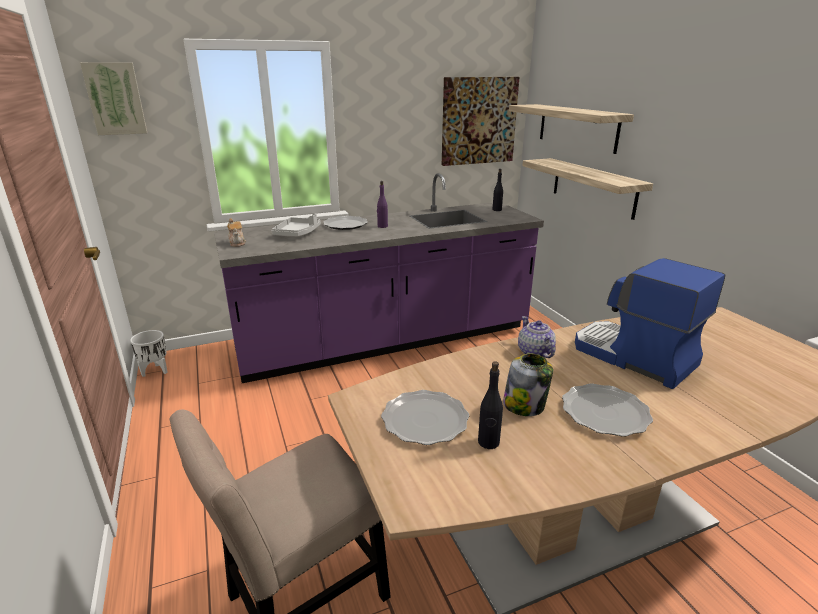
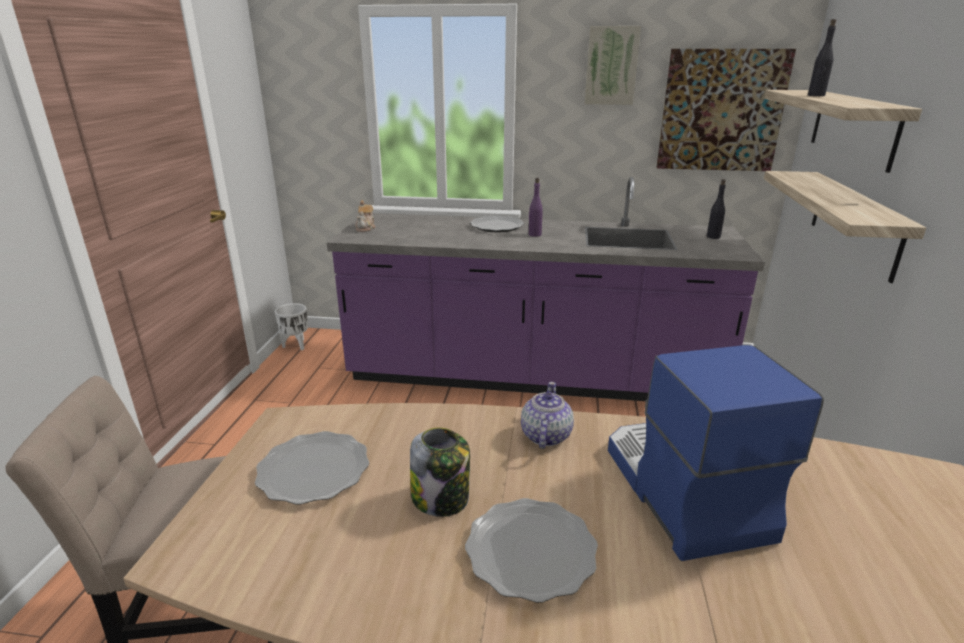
camera: 30 degrees right, 0 degrees up
picture [80,62,147,135] -> picture moved to [585,26,641,105]
grey tray [272,213,321,237] -> none
black bottle [478,361,503,449] -> black bottle moved to [808,19,836,96]

